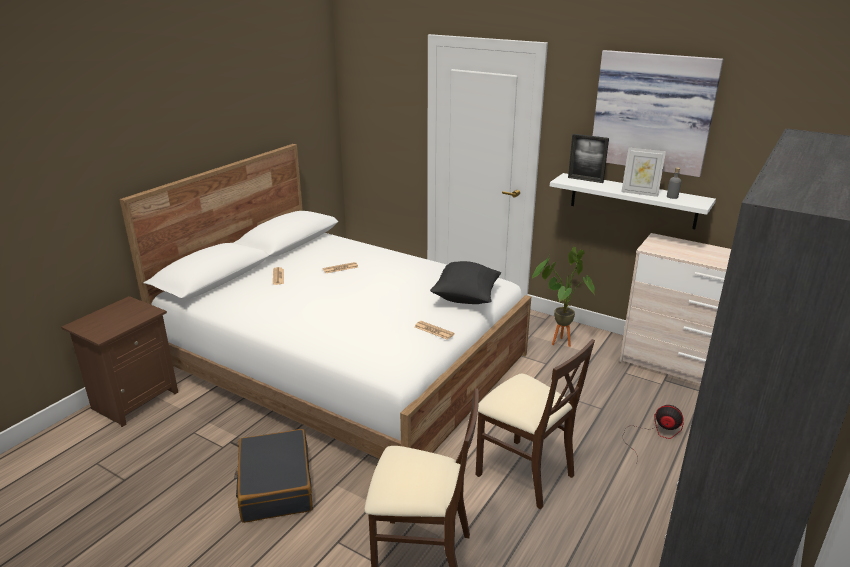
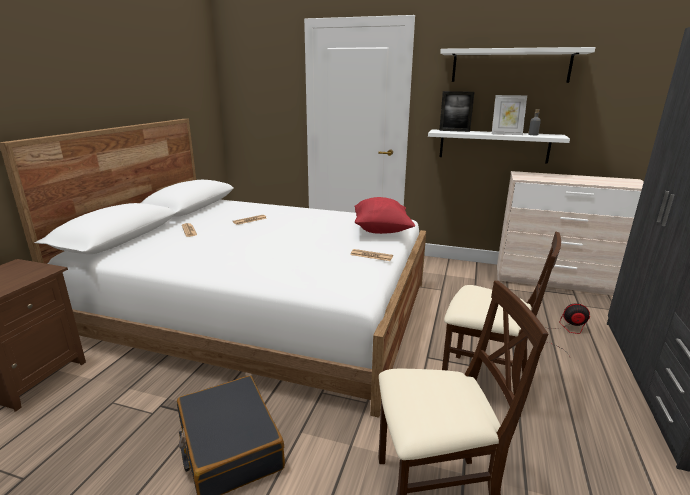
camera: 15 degrees left, 5 degrees down
black pillow [430,261,501,304] -> red pillow [354,197,415,234]
potted plant [532,247,595,347] -> none
picture [593,50,723,177] -> white shelf [440,47,596,83]

